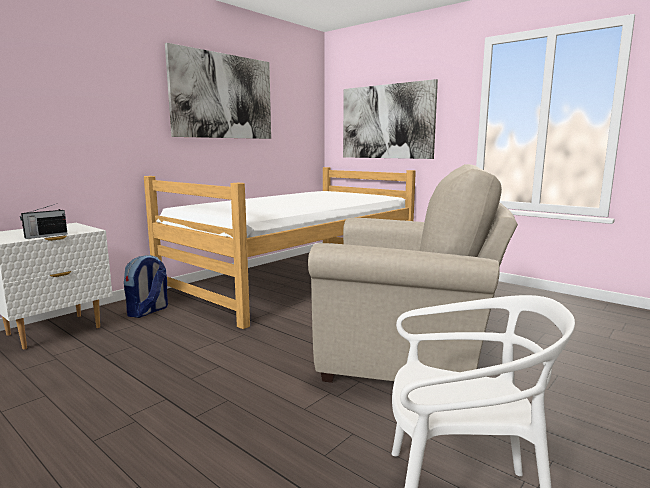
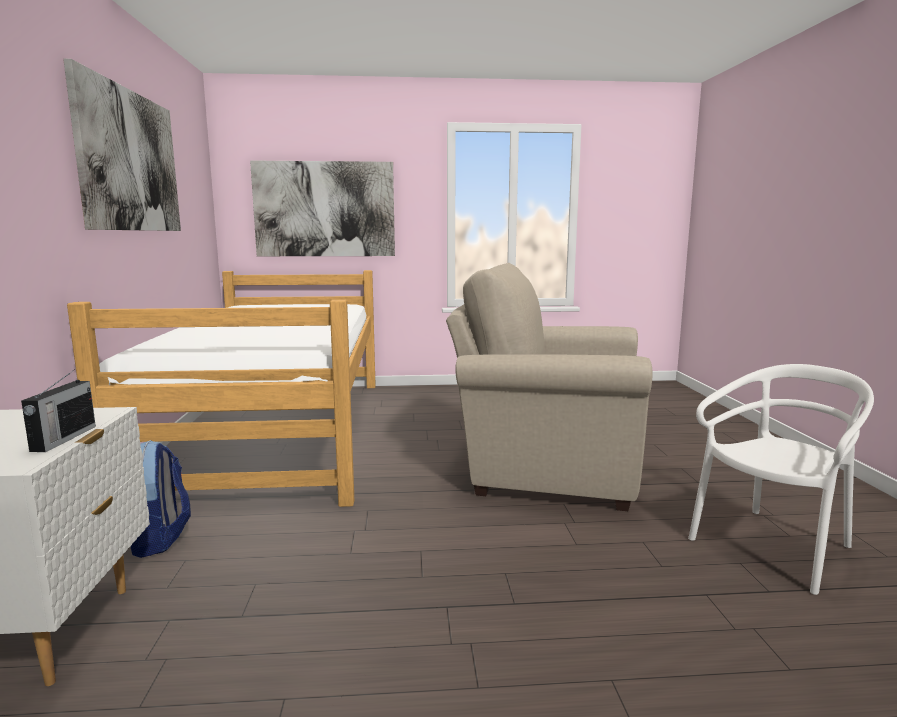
camera: 45 degrees left, 0 degrees up
beige armchair [308,164,518,383] -> beige armchair turned 135 degrees counterclockwise [446,263,653,511]

